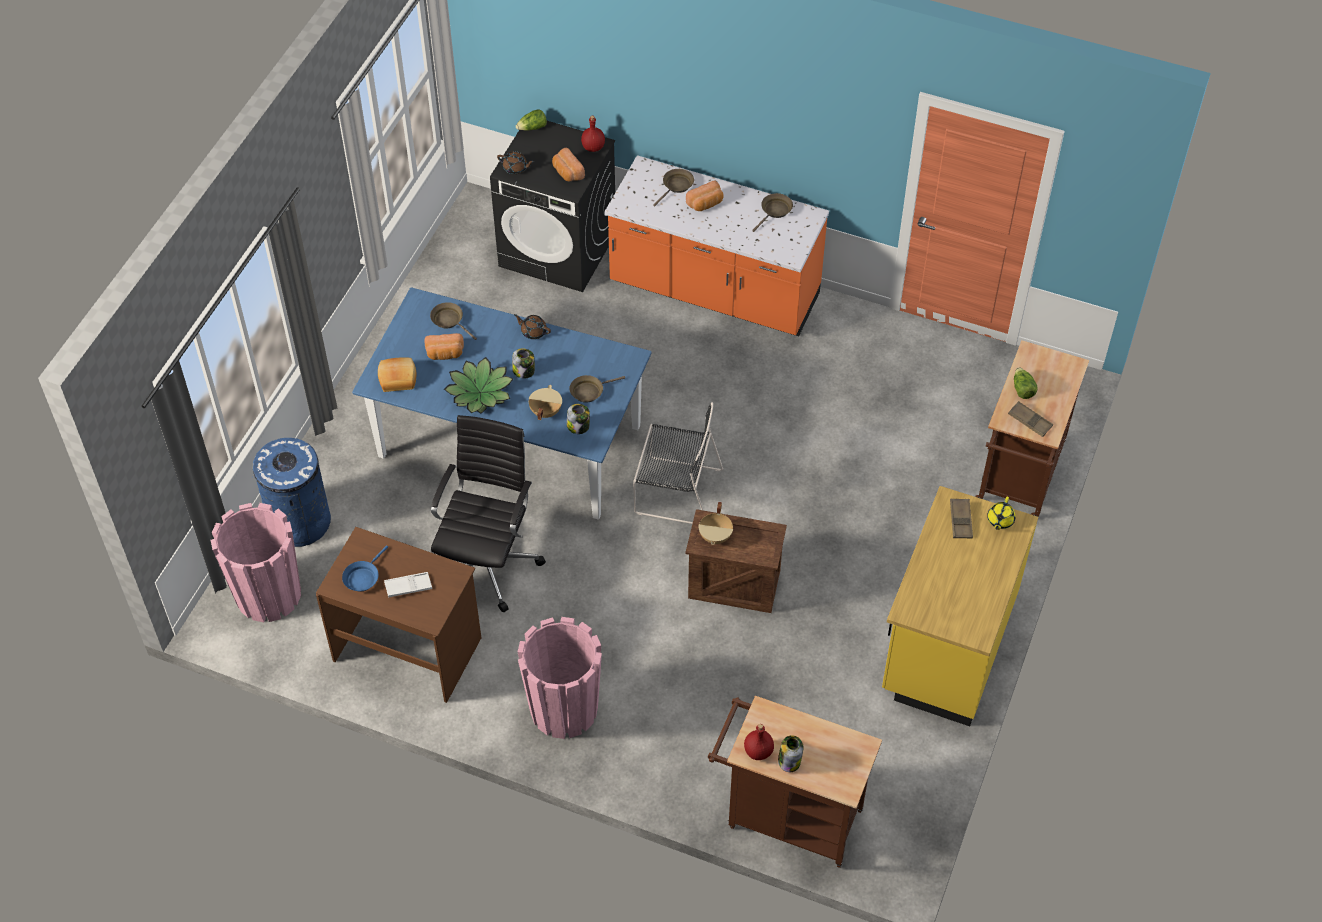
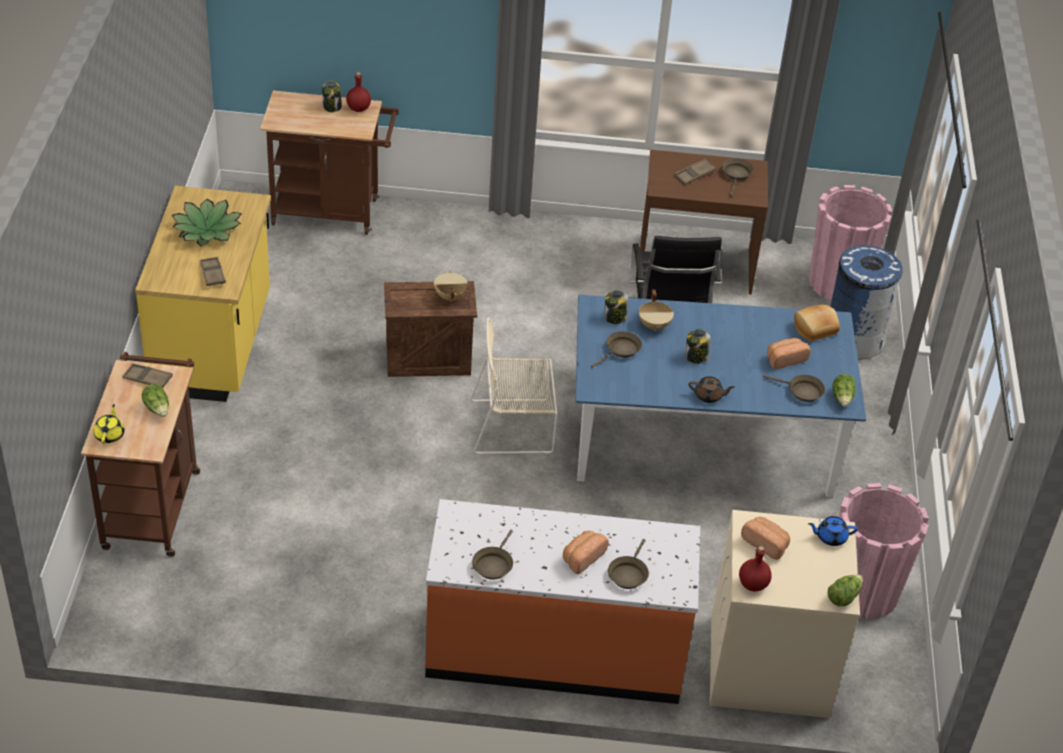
camera: 160 degrees right, 10 degrees down
blue frying pan [342,545,388,591] -> brown frying pan [722,158,753,196]
white tray [384,572,432,598] -> brown tray [674,159,716,185]
potted plant [444,357,513,414] -> potted plant moved to [172,199,242,246]
black washing machine [490,121,615,292] -> beige washing machine [710,510,860,718]
brown teapot [497,151,534,174] -> blue teapot [808,516,858,546]
pink planter [518,617,602,739] -> pink planter moved to [839,483,929,620]
black chair [633,402,723,524] -> beige chair [470,317,558,455]
yellow teapot [987,496,1016,530] -> yellow teapot moved to [93,404,125,444]
none -> lettuce [832,374,856,407]

